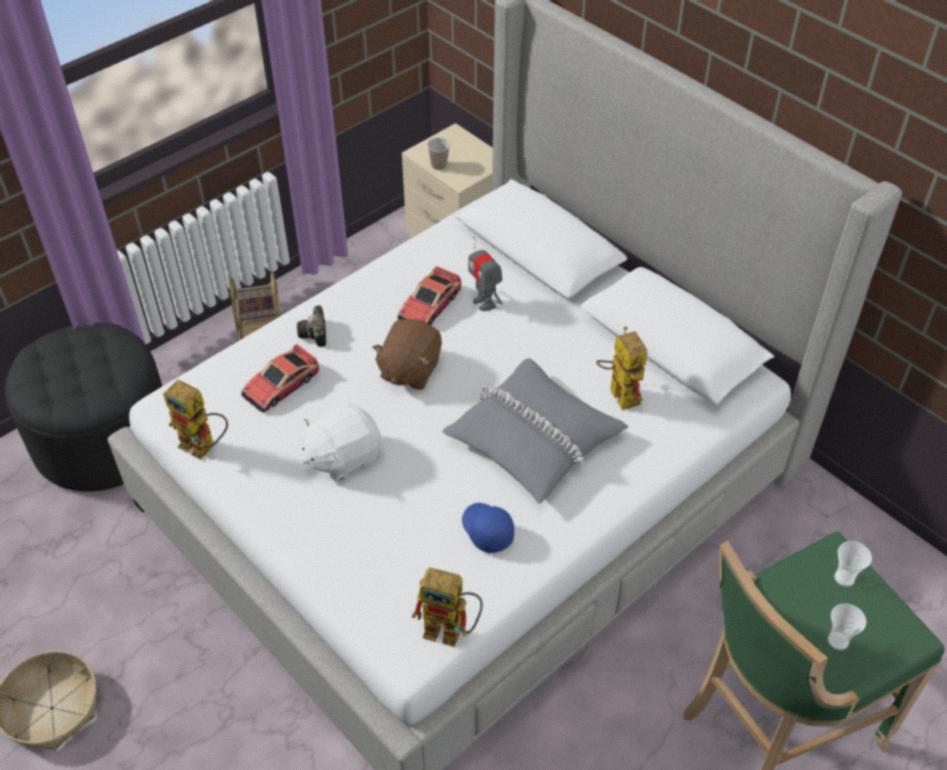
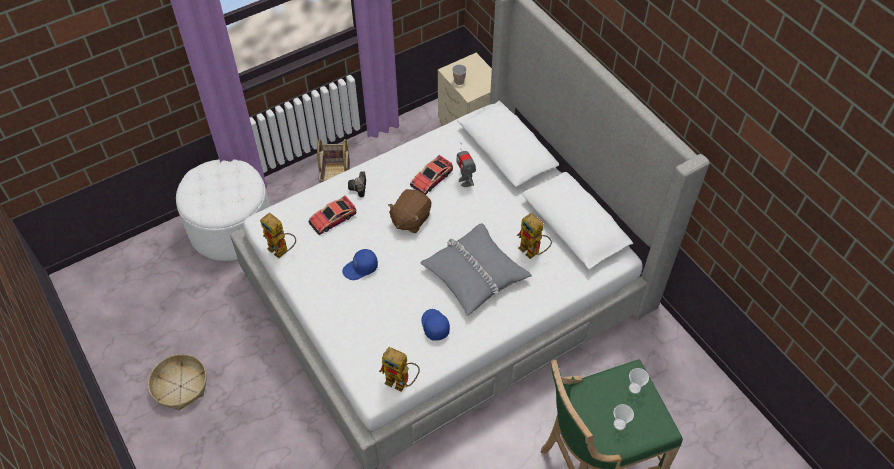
camera: 10 degrees right, 5 degrees up
black ottoman [5,323,162,492] -> white ottoman [176,159,270,261]
white plush toy [302,403,381,482] -> blue cap [342,249,378,280]
toy robot [596,326,647,410] -> toy robot turned 150 degrees clockwise [517,213,552,259]

